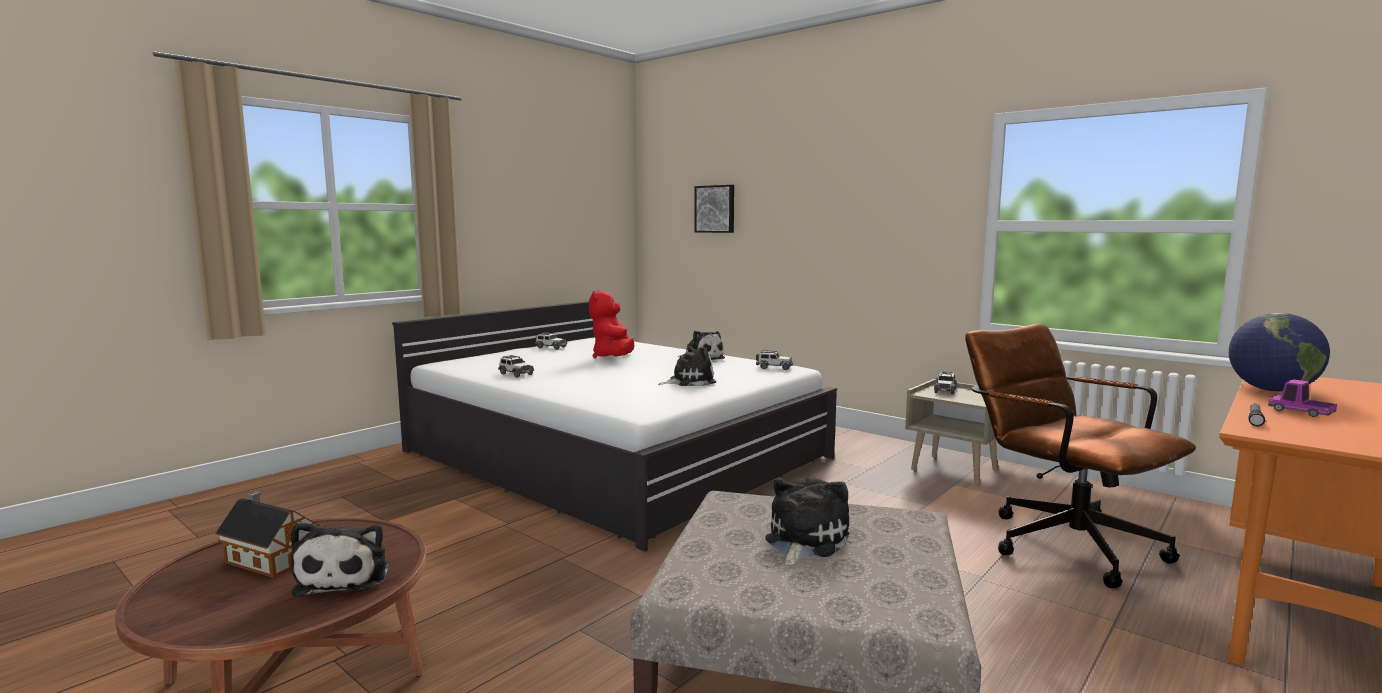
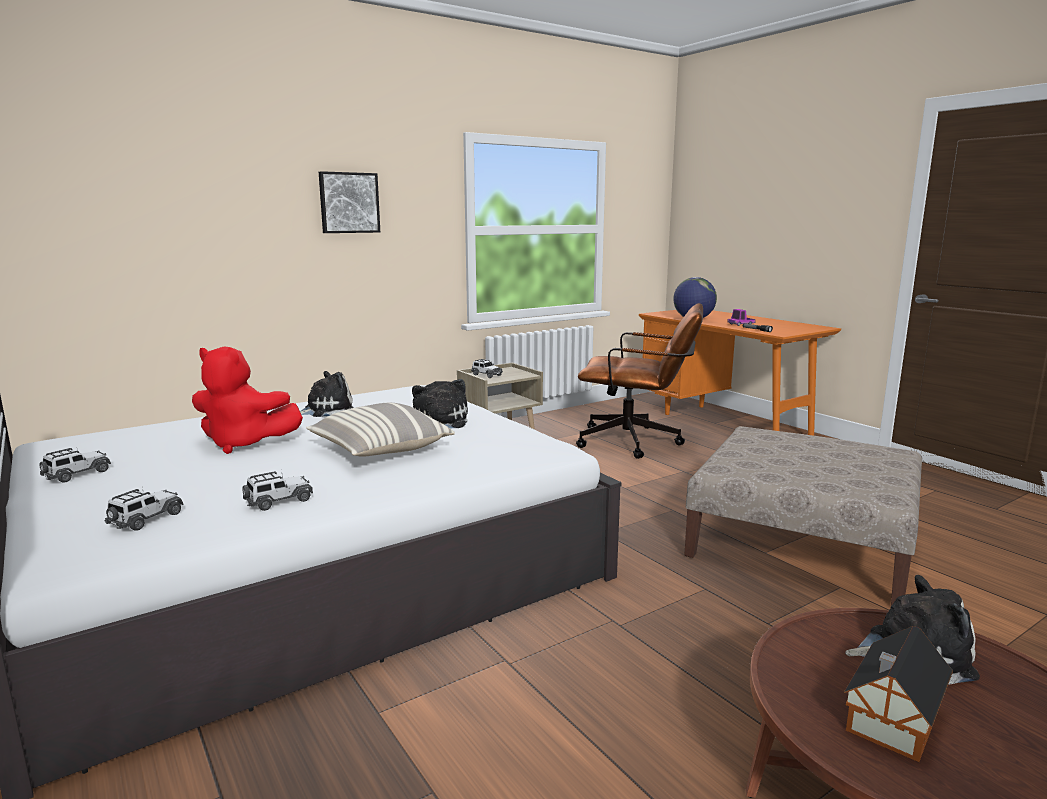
camera: 75 degrees left, 5 degrees up
picture [695,185,734,233] -> picture moved to [319,171,380,233]
toy car [756,350,793,370] -> toy car moved to [104,489,184,531]
plush toy [765,477,849,566] -> none
brown office chair [965,323,1196,588] -> brown office chair turned 150 degrees counterclockwise [576,303,703,459]
none -> pillow [306,403,455,457]

